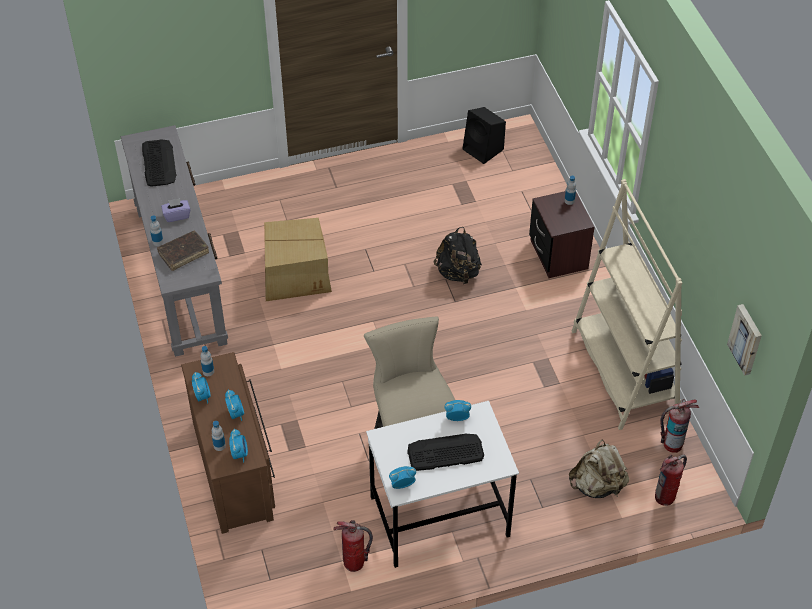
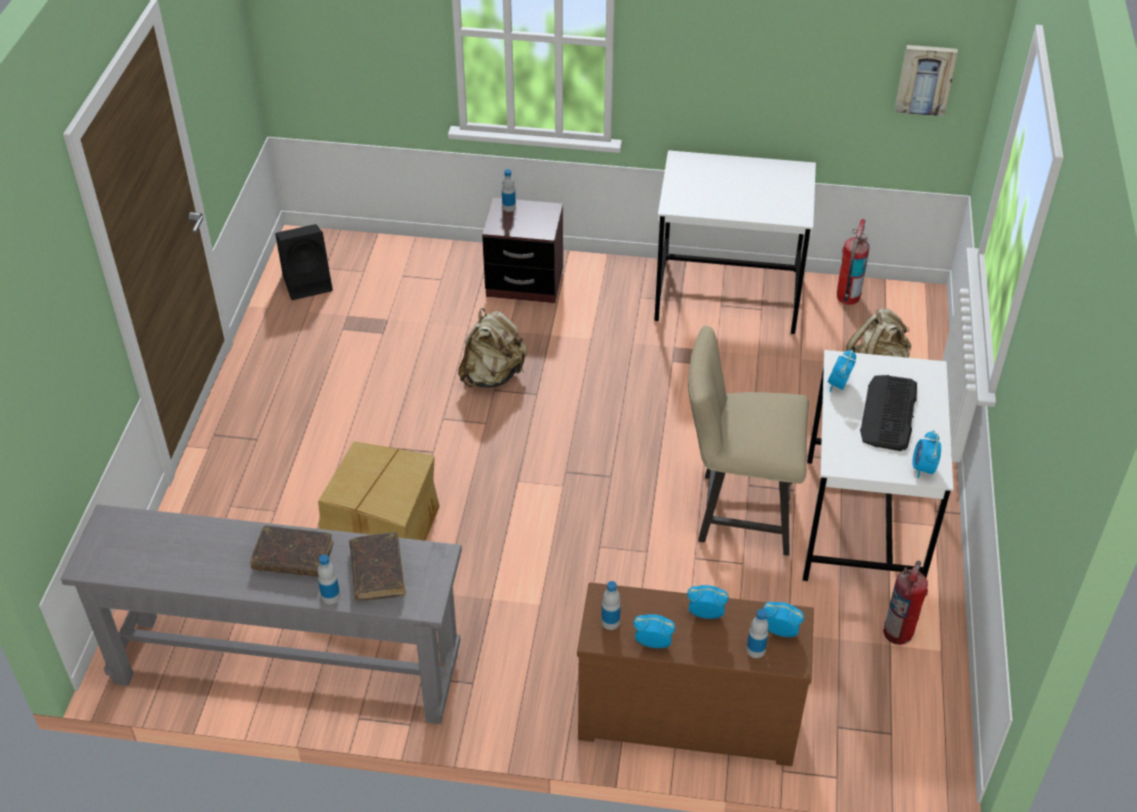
camera: 65 degrees left, 5 degrees down
keyboard [142,139,177,187] -> none
purple tissue box [161,198,190,222] -> brown book [250,526,334,577]
black backpack [433,227,482,284] -> beige backpack [458,308,527,388]
beige bookcase [572,179,683,430] -> white desk [654,150,816,334]
fire extinguisher [655,454,687,506] -> none

